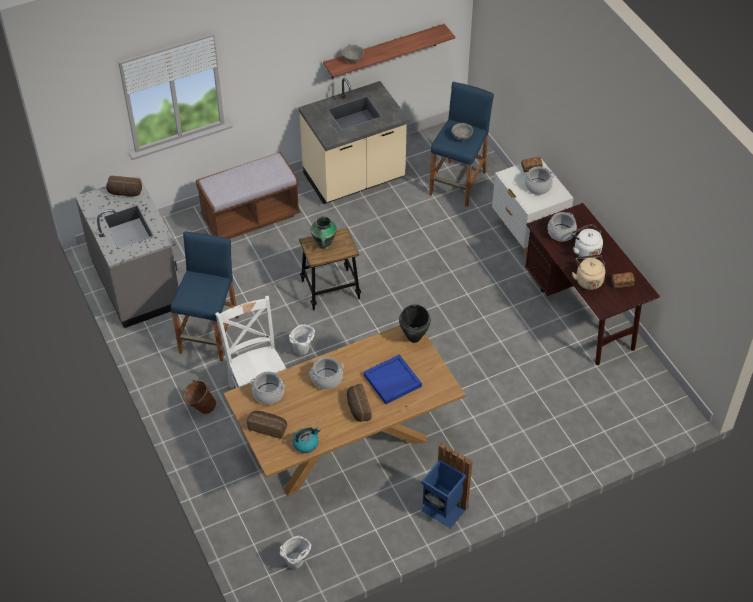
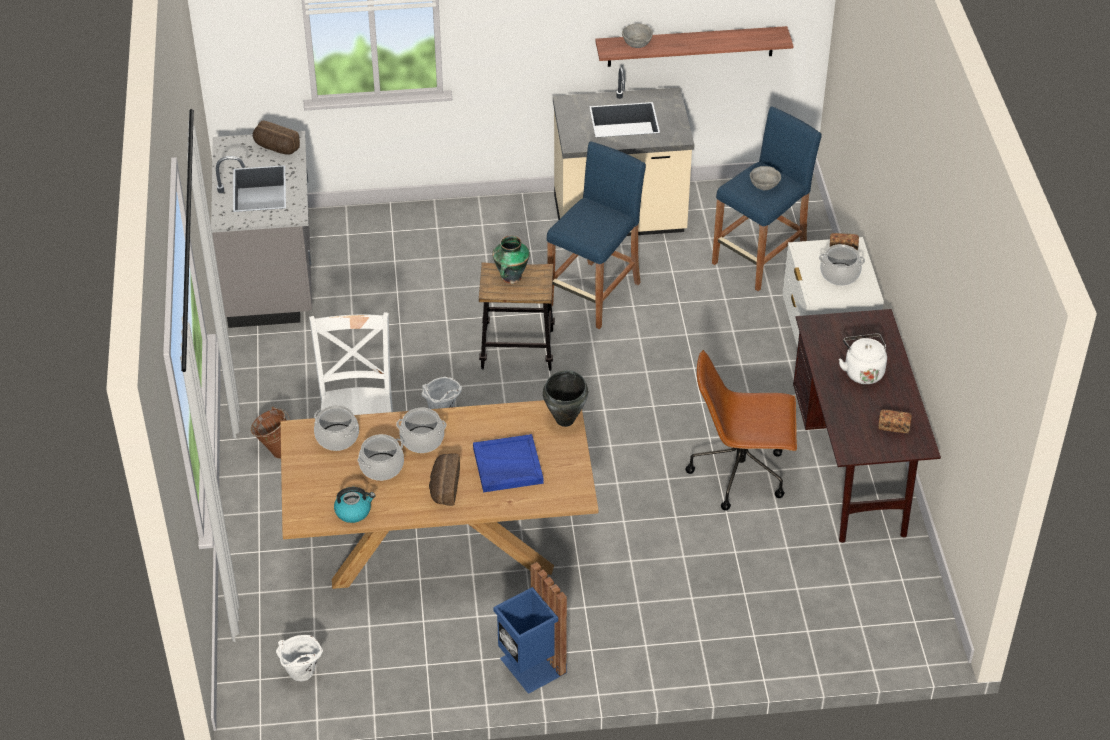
camera: 20 degrees right, 5 degrees down
blue stool [170,232,239,361] -> blue stool moved to [547,142,646,329]
brown bench [196,152,300,239] -> none
bread [247,411,287,439] -> none
cooking pot [548,212,577,242] -> cooking pot moved to [357,434,404,481]
beige kettle [572,255,605,290] -> none
none -> brown office chair [685,350,797,510]

